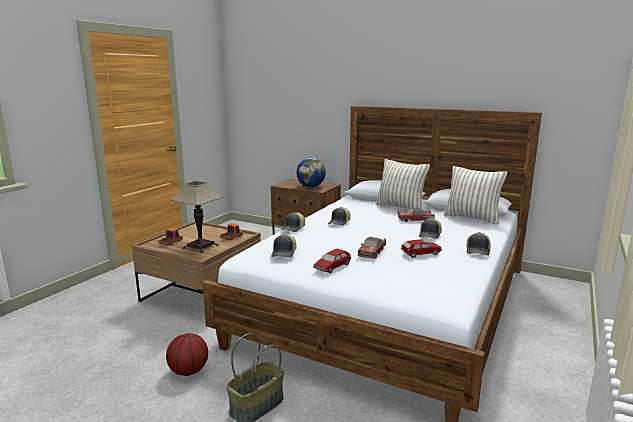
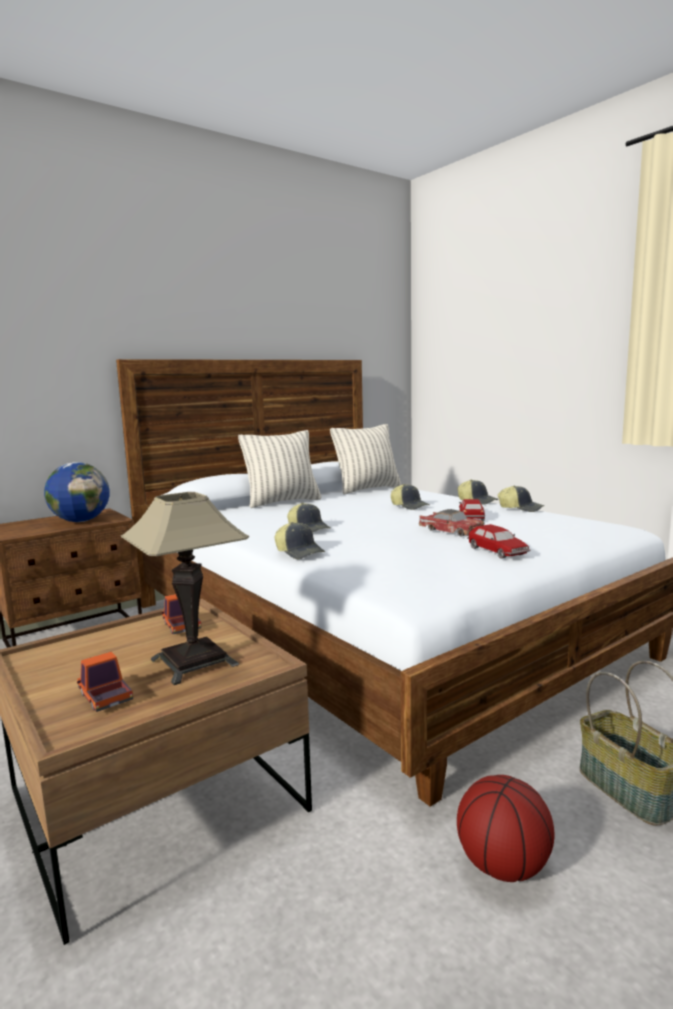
camera: 65 degrees left, 5 degrees down
cap [271,234,297,258] -> cap moved to [498,486,544,512]
toy car [397,208,435,222] -> none

